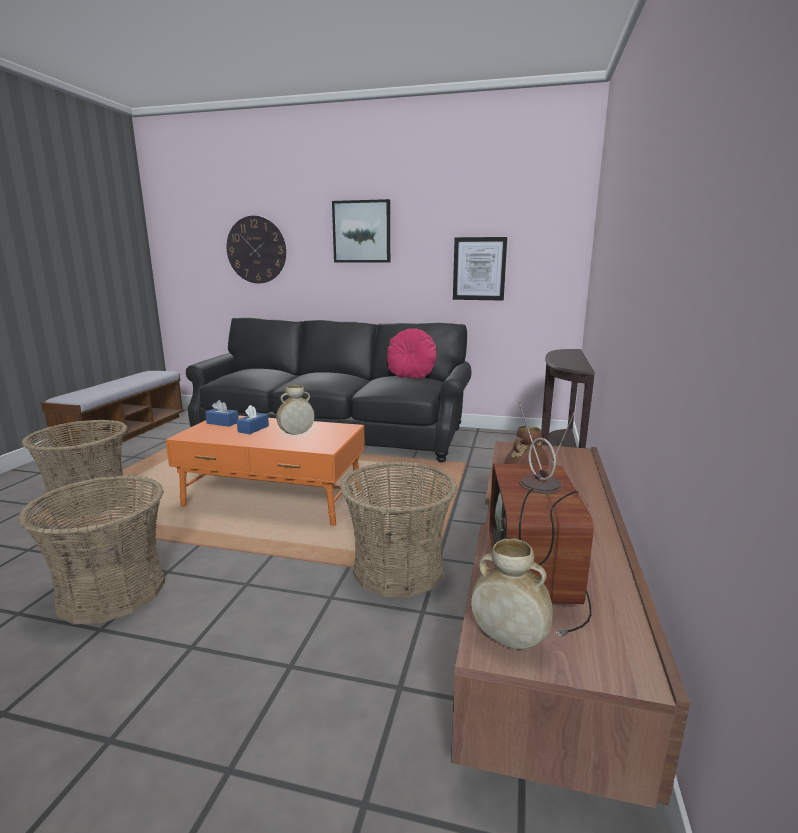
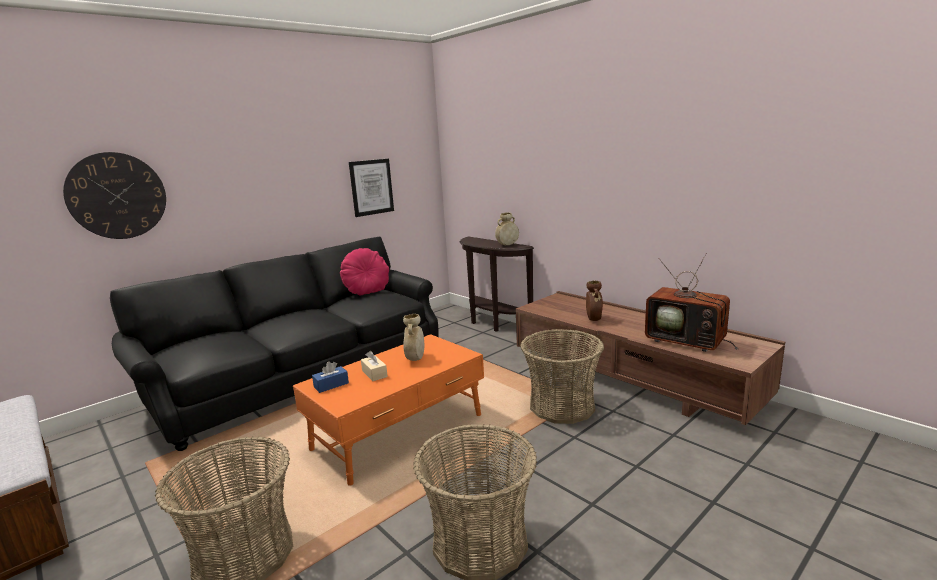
camera: 55 degrees left, 0 degrees up
blue tissue box [237,405,269,434] -> beige tissue box [361,351,388,381]
picture [332,199,390,263] -> none
beige vase [471,538,553,649] -> beige vase moved to [495,213,519,245]

